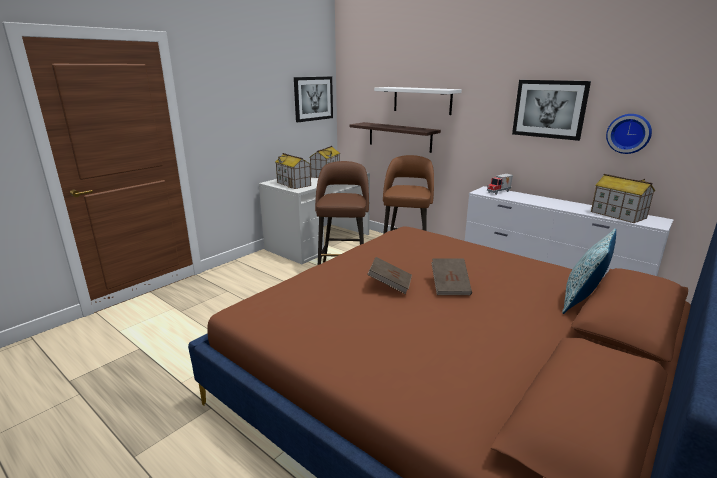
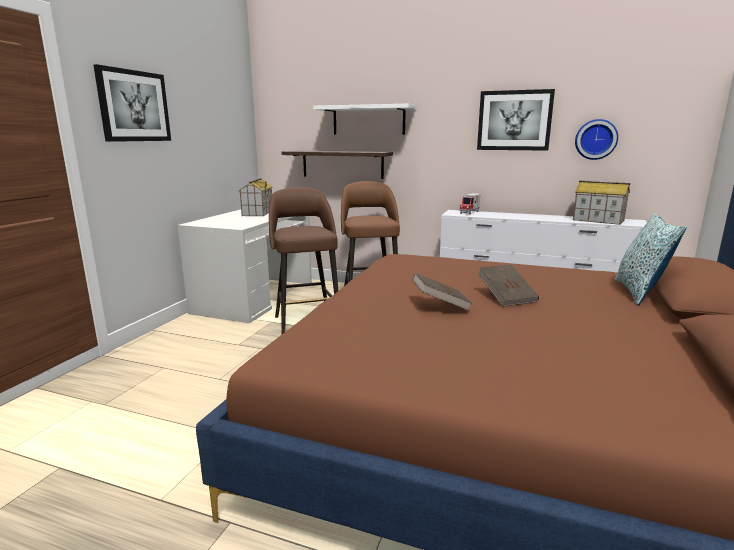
camera: 20 degrees left, 5 degrees down
toy house [275,153,311,189] -> none
picture [294,76,333,122] -> picture moved to [94,64,171,142]

